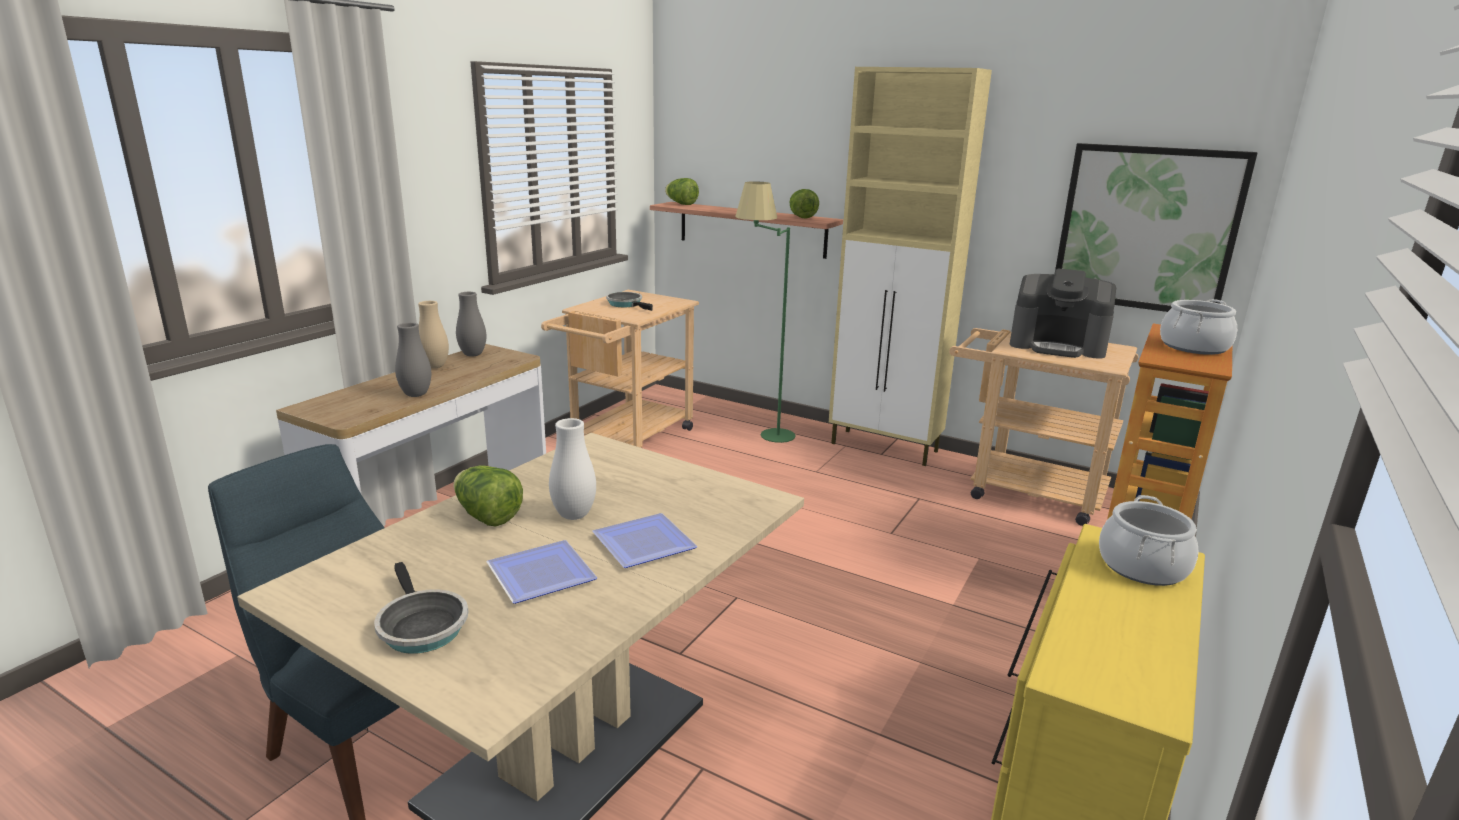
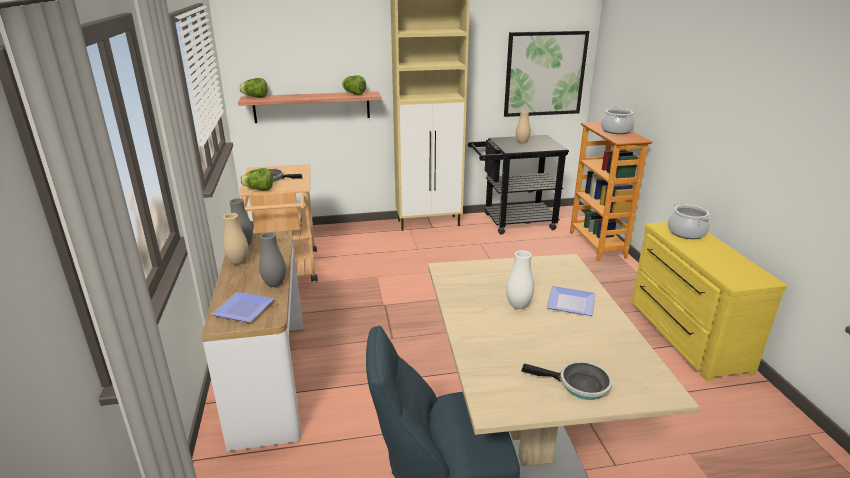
camera: 40 degrees left, 5 degrees up
lettuce [453,465,523,527] -> lettuce moved to [240,168,273,191]
plate [486,540,597,604] -> plate moved to [211,292,274,323]
green floor lamp [735,181,796,443] -> none
beige cart [949,328,1138,526] -> black cart [468,135,569,234]
coffee machine [1010,268,1116,359] -> beige vase [516,110,531,144]

